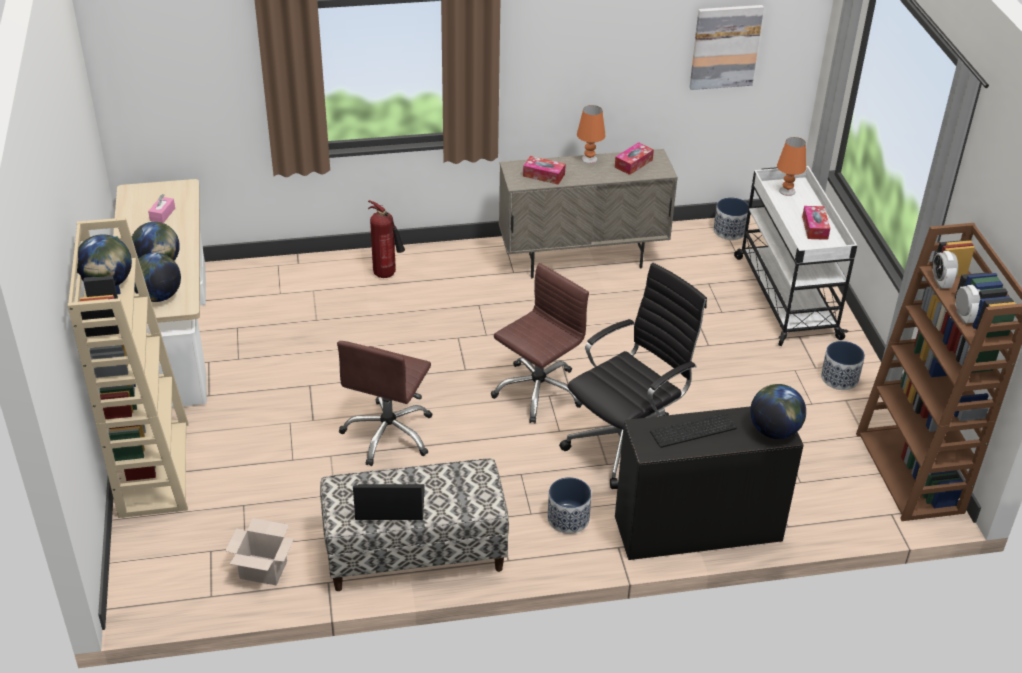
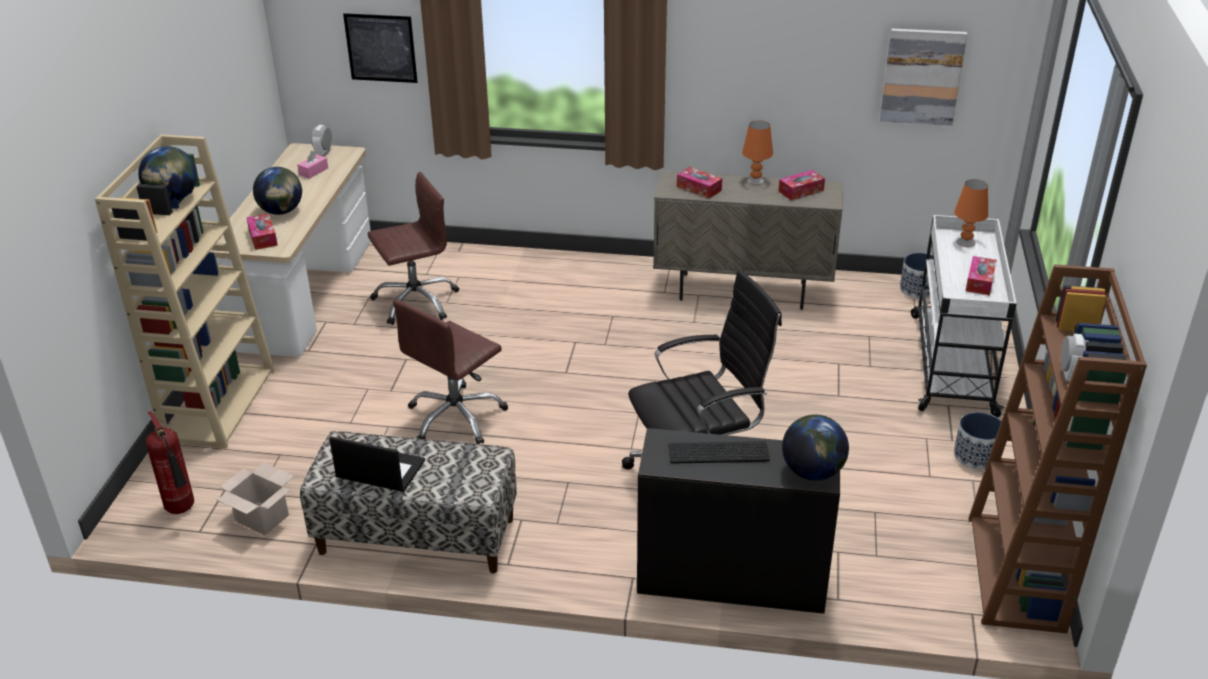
camera: 20 degrees right, 5 degrees down
globe [134,253,181,302] -> tissue box [246,213,278,250]
fire extinguisher [368,200,405,278] -> fire extinguisher moved to [146,411,194,514]
brown office chair [491,263,589,424] -> brown office chair moved to [368,172,459,325]
planter [547,477,591,534] -> none
alarm clock [932,251,958,288] -> alarm clock moved to [311,125,332,157]
none -> picture [343,13,418,83]

